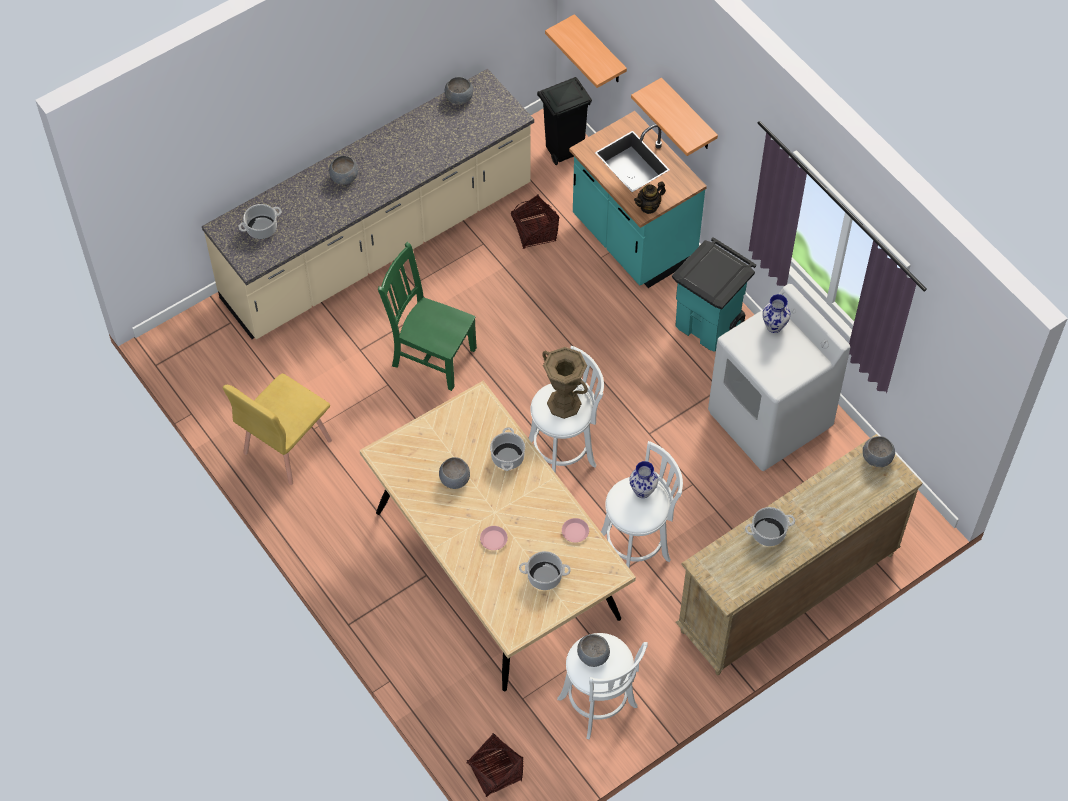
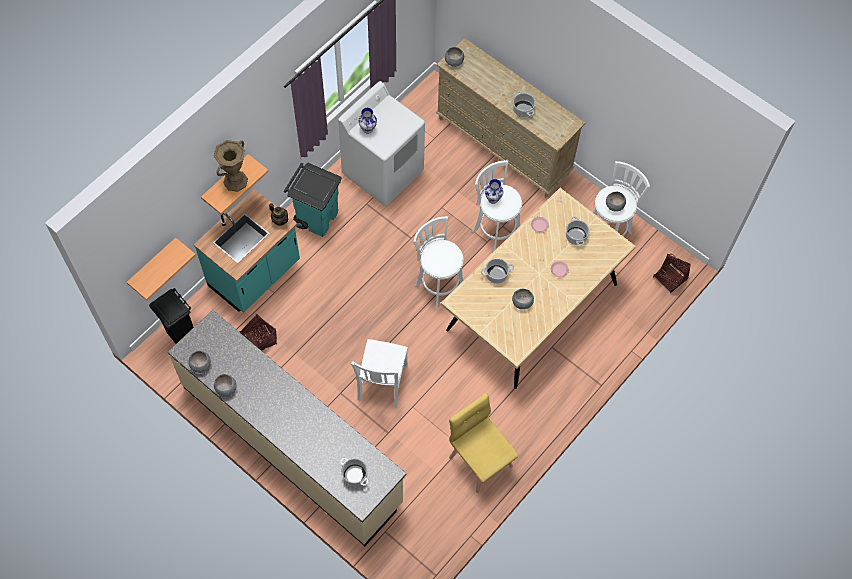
camera: 105 degrees left, 5 degrees up
yellow chair [223,373,332,485] -> yellow chair turned 150 degrees counterclockwise [449,393,519,493]
grey bowl [329,156,358,185] -> grey bowl moved to [214,374,237,397]
green chair [378,242,477,391] -> white chair [351,339,408,408]
brown vase [542,347,588,419] -> brown vase moved to [214,140,248,192]

